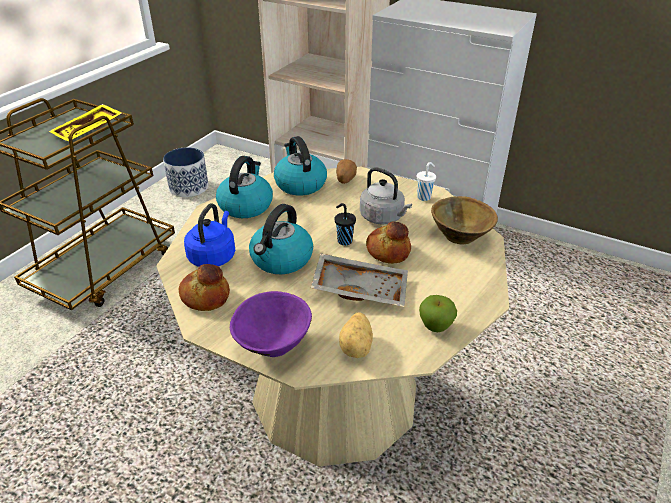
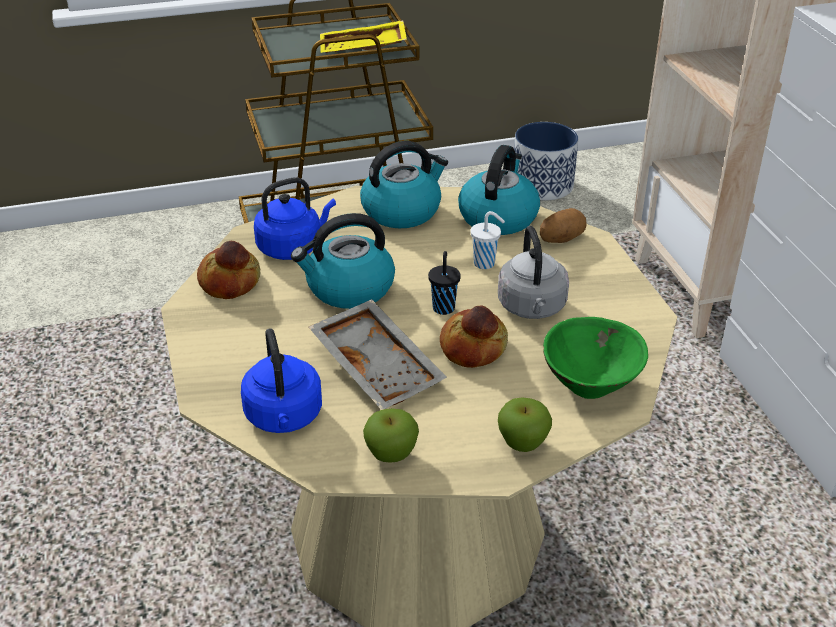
camera: 45 degrees right, 0 degrees up
purple bowl [230,291,312,357] -> none
potato [339,312,373,358] -> blue kettle [241,328,322,433]
white cup [417,162,436,201] -> white cup moved to [470,211,505,269]
brown bowl [431,196,498,245] -> green bowl [543,317,648,399]
none -> apple [498,397,552,452]

